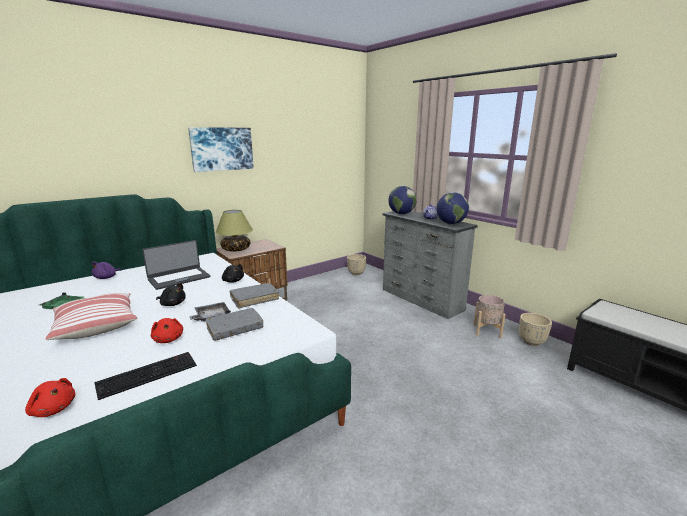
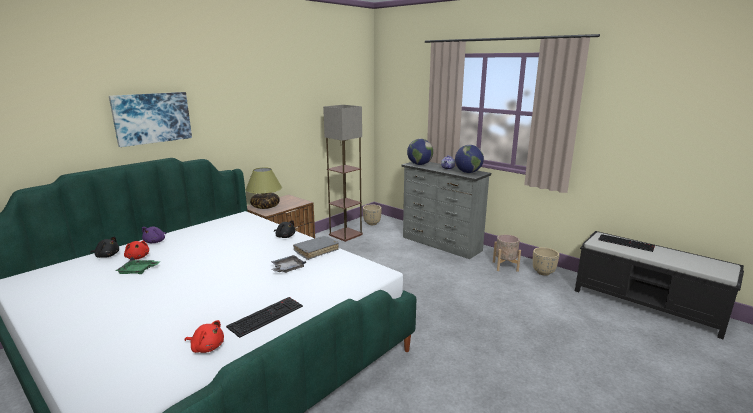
camera: 10 degrees left, 0 degrees up
pillow [46,293,137,340] -> none
laptop [142,240,211,290] -> none
red plush toy [151,318,183,343] -> red plush toy moved to [124,241,149,260]
black plush toy [156,283,186,306] -> black plush toy moved to [90,236,119,258]
picture [188,127,254,172] -> picture moved to [109,92,192,147]
grey book [205,308,264,341] -> none
none -> floor lamp [323,105,363,242]
none -> keyboard [598,234,655,252]

